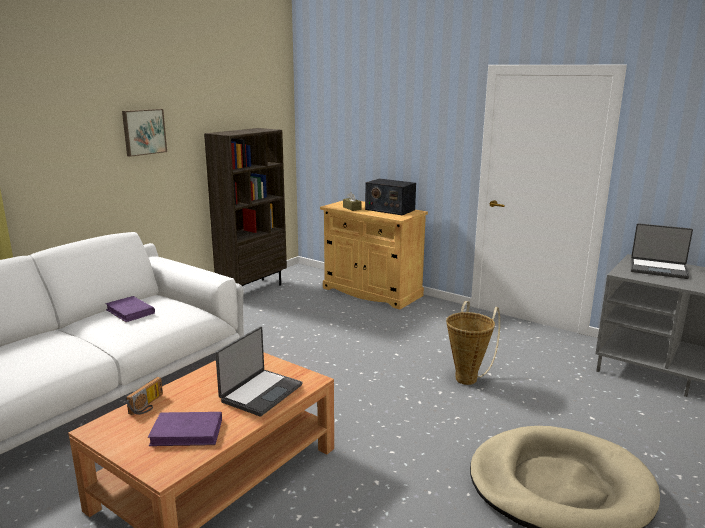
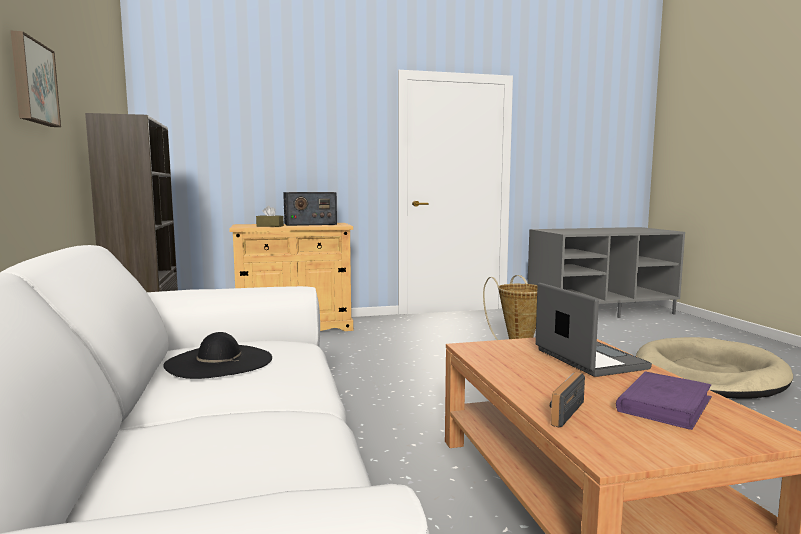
camera: 50 degrees left, 10 degrees down
purple book [105,296,155,322] -> black hat [163,332,272,379]
radio [126,377,163,415] -> radio turned 120 degrees counterclockwise [550,372,585,428]
laptop [631,223,693,279] -> none

